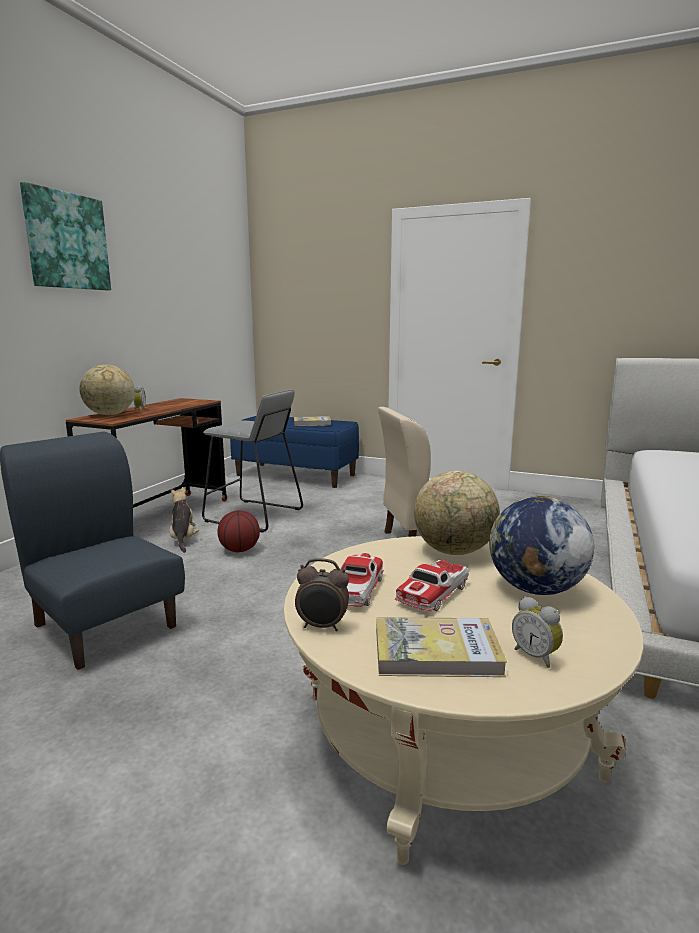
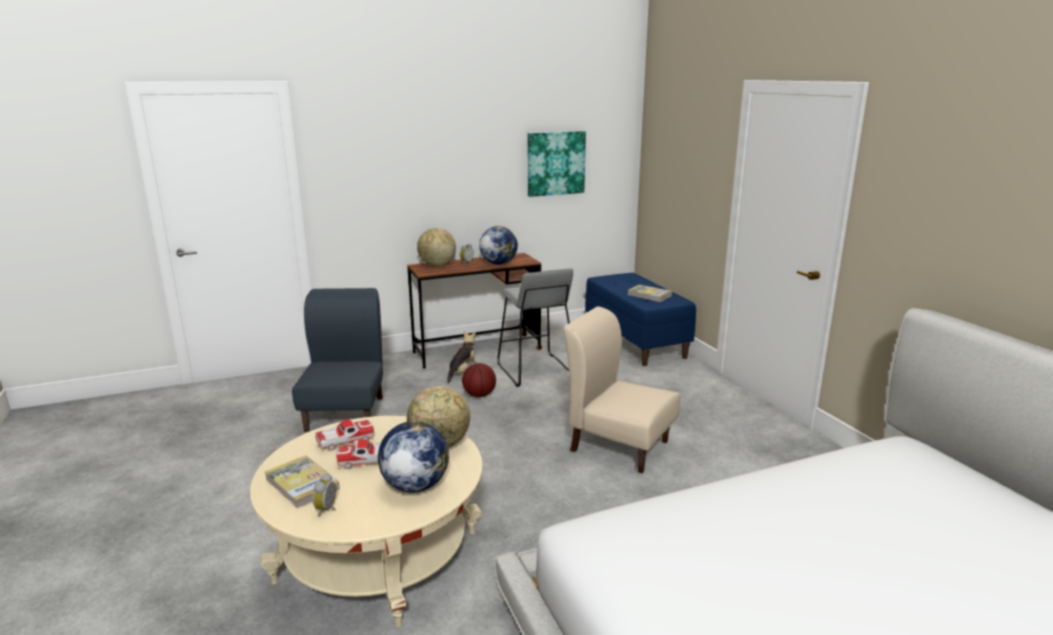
camera: 45 degrees right, 5 degrees up
picture [20,182,111,291] -> picture moved to [528,131,586,197]
alarm clock [295,558,349,631] -> none
none -> globe [479,226,518,264]

